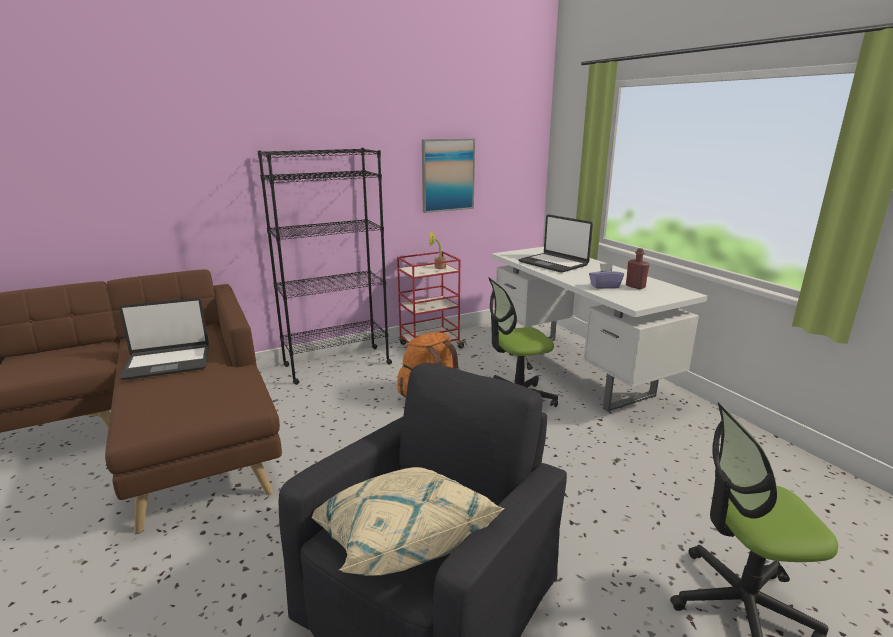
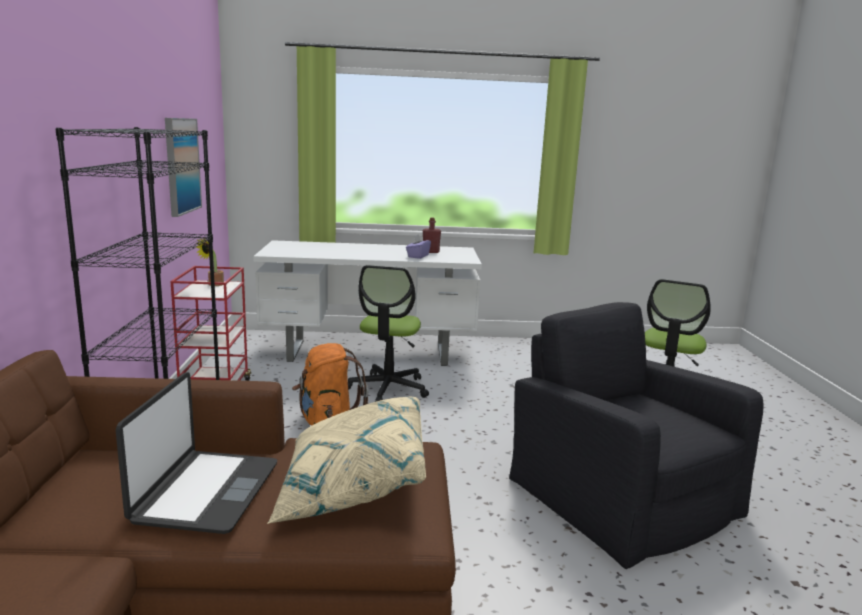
camera: 65 degrees left, 5 degrees down
beige pillow [311,467,505,576] -> beige pillow moved to [267,397,426,524]
laptop [518,214,593,273] -> none

